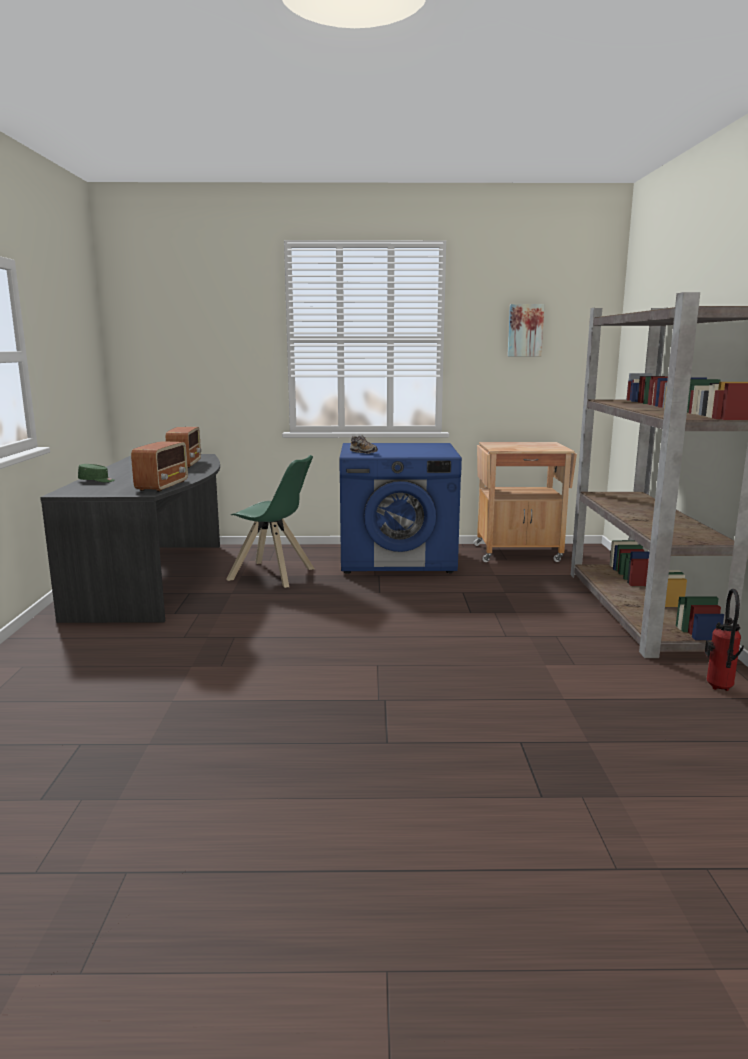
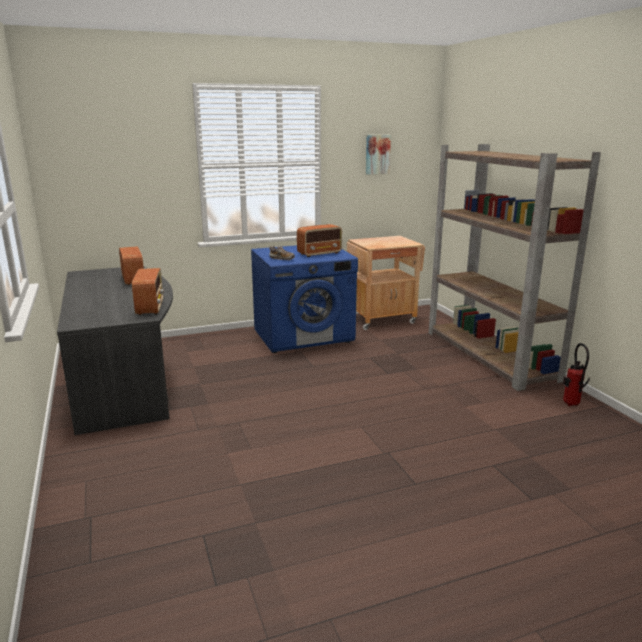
camera: 20 degrees left, 5 degrees up
green cap [78,464,115,482] -> none
green chair [226,455,315,588] -> none
none -> radio [297,224,342,257]

